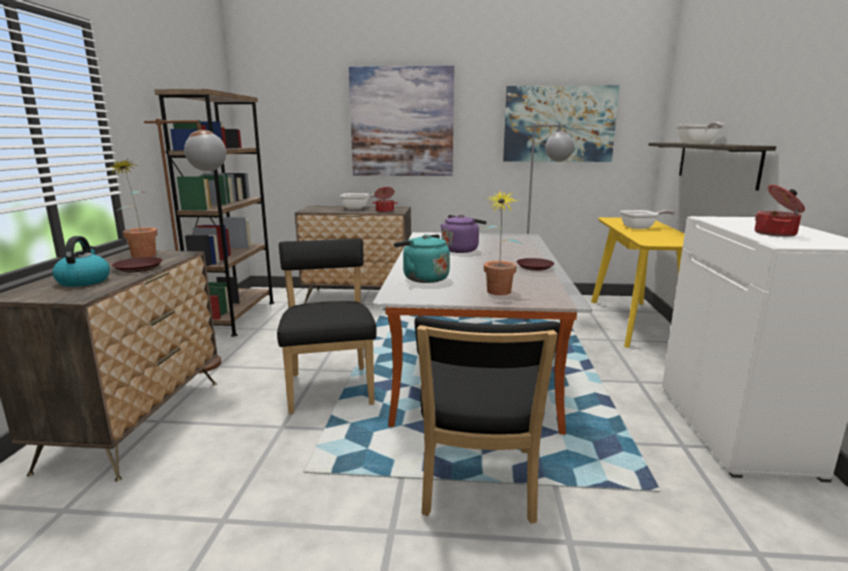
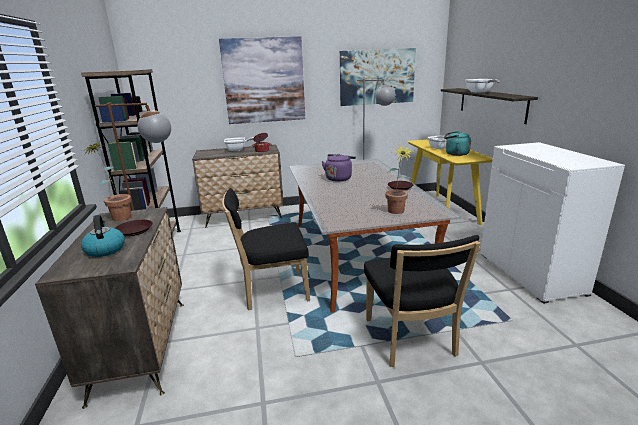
camera: 15 degrees left, 5 degrees up
black chair [277,238,377,414] -> black chair turned 75 degrees counterclockwise [222,188,310,310]
turquoise kettle [394,234,450,283] -> turquoise kettle moved to [444,131,471,156]
cooking pot [754,184,805,237] -> none

